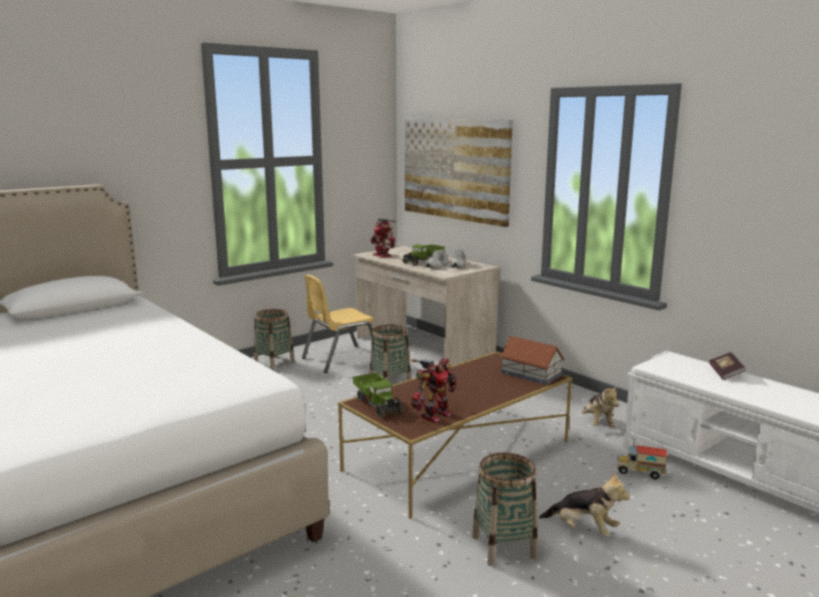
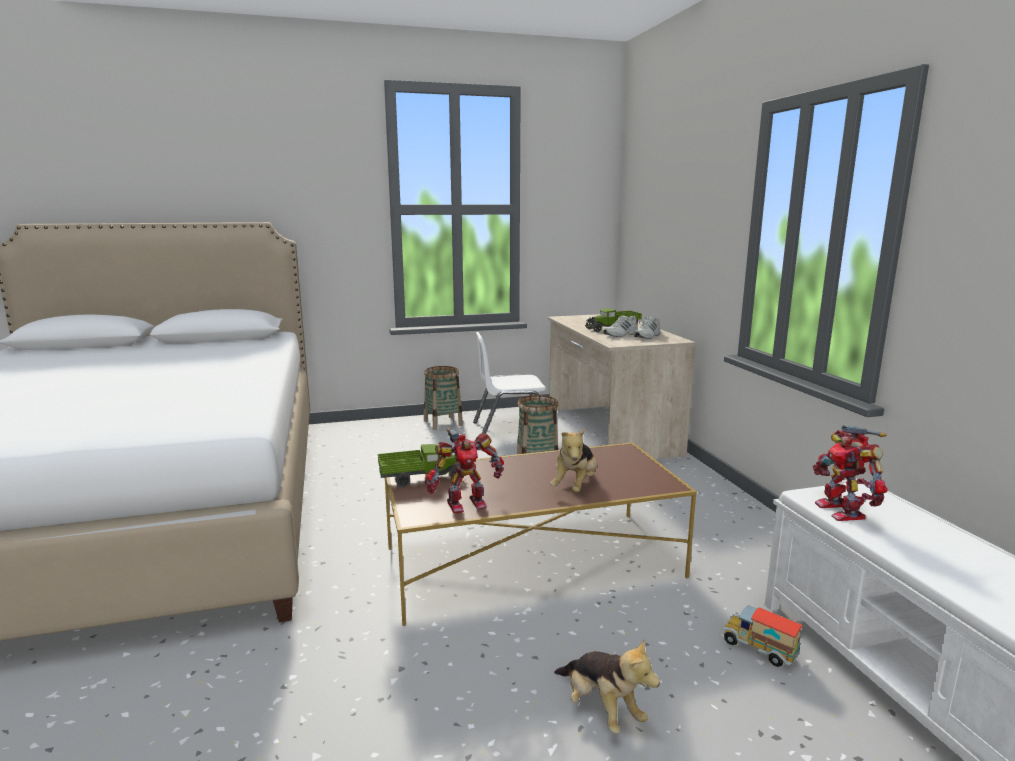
camera: 25 degrees right, 0 degrees up
yellow chair [302,275,374,373] -> white chair [473,332,546,434]
toy truck [353,373,403,418] -> toy truck turned 105 degrees counterclockwise [378,444,457,487]
toy robot [370,219,396,258] -> toy robot moved to [813,425,888,521]
picture [405,119,513,227] -> none
basket [472,452,537,566] -> none
toy house [499,336,565,385] -> none
plush toy [582,386,619,427] -> plush toy moved to [550,428,597,492]
book [709,352,746,380] -> none

